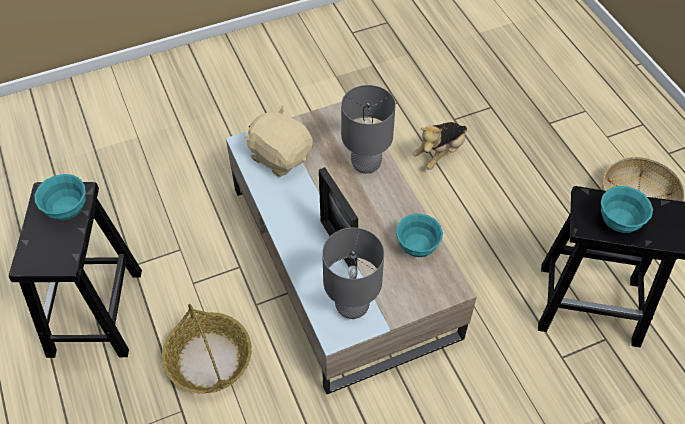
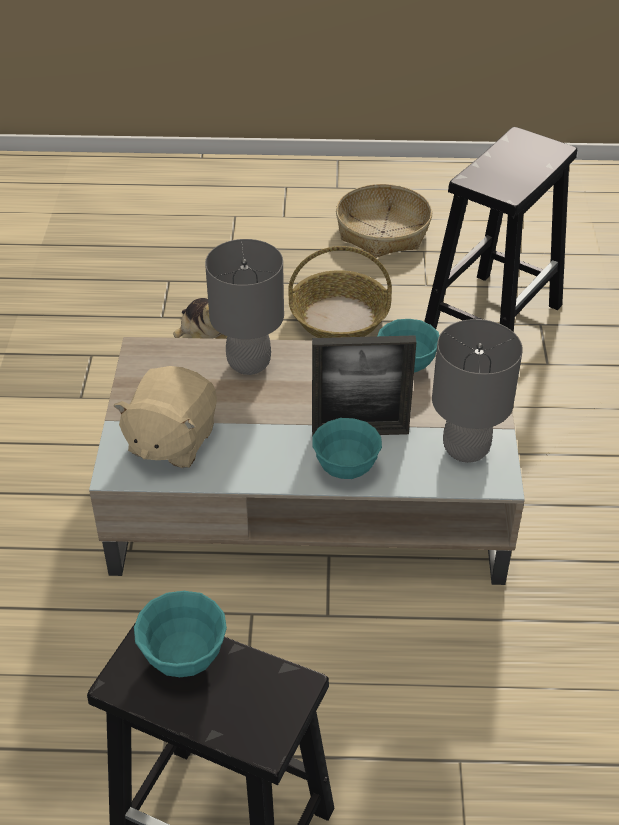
camera: 65 degrees left, 10 degrees down
basket [162,304,252,394] -> basket moved to [289,246,392,338]
beige plush toy [244,105,313,177] -> beige plush toy turned 45 degrees counterclockwise [113,366,217,468]
turquoise bowl [601,186,653,233] -> turquoise bowl moved to [312,418,382,479]

